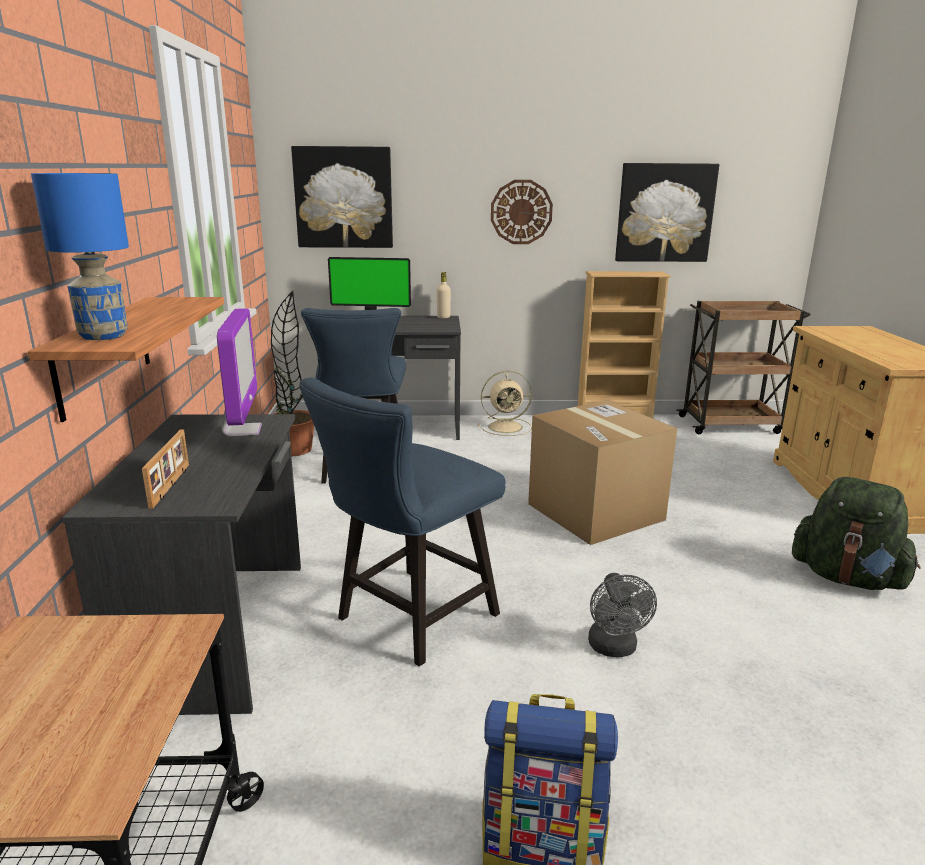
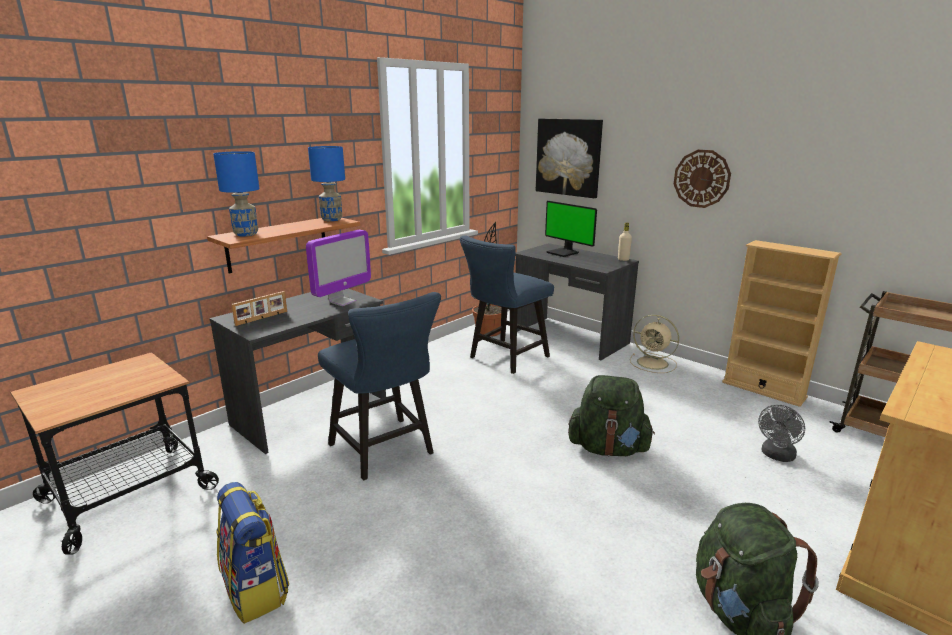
camera: 45 degrees right, 0 degrees up
blue chair [299,378,506,666] -> blue chair turned 120 degrees counterclockwise [318,292,441,480]
cardboard box [528,400,677,545] -> green backpack [568,375,655,456]
grey fan [588,573,657,657] -> grey fan moved to [758,405,805,462]
picture [615,163,719,262] -> none
none -> blue table lamp [308,146,345,221]

